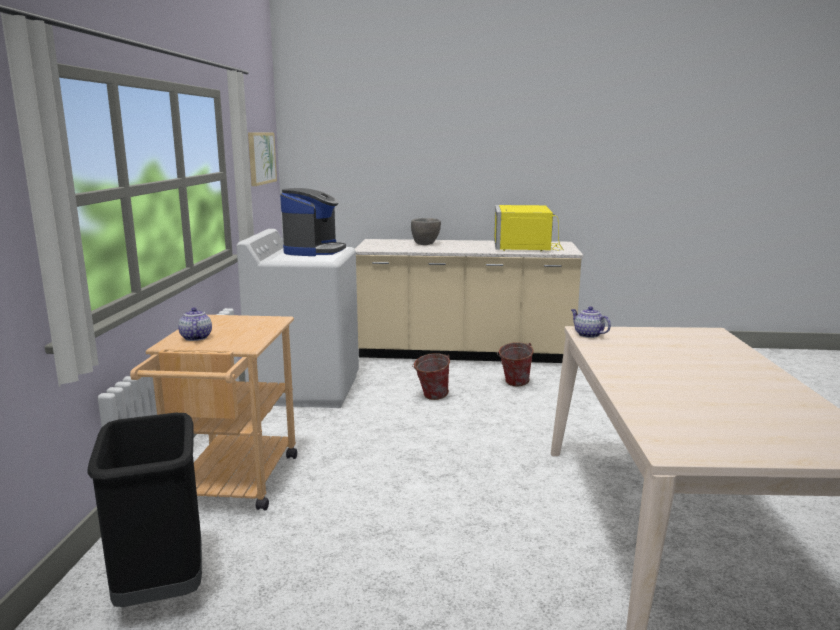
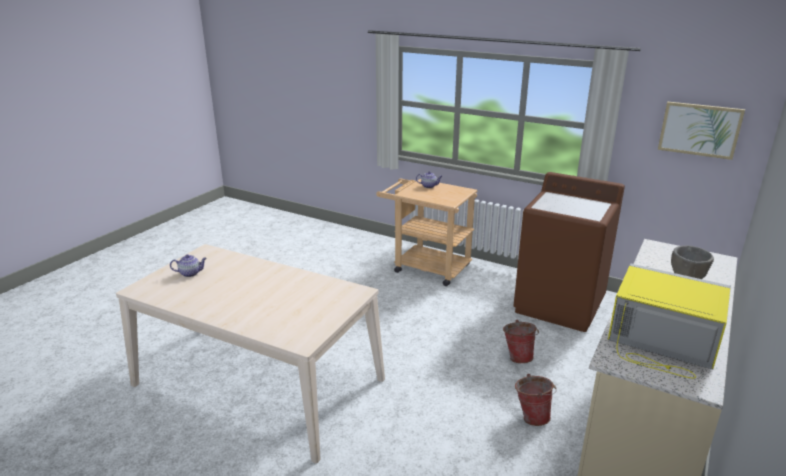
camera: 115 degrees right, 10 degrees up
black trash can [87,413,202,607] -> none
white washing machine [237,229,359,408] -> brown washing machine [514,172,625,332]
coffee machine [280,188,346,256] -> none
teapot [571,307,611,338] -> teapot moved to [170,255,207,277]

